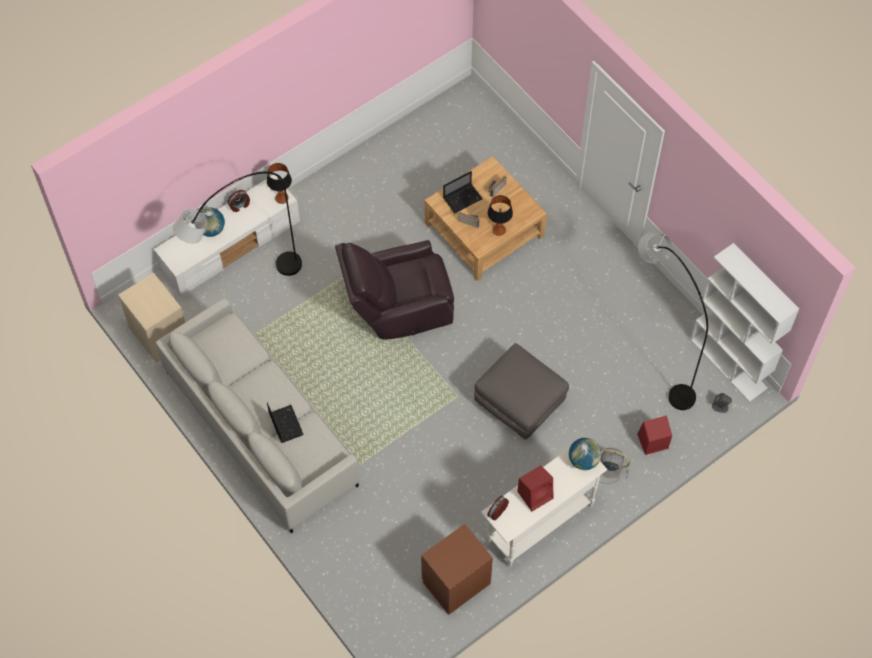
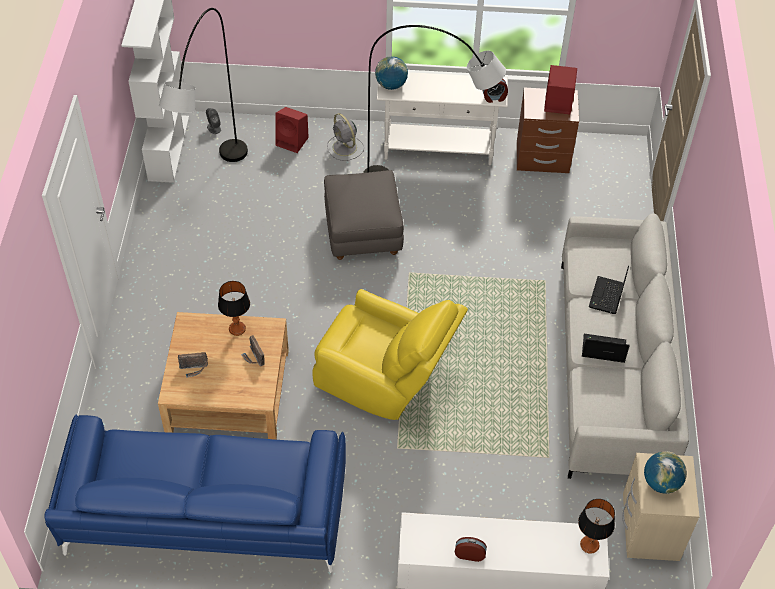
camera: 140 degrees left, 10 degrees down
grey floor lamp [173,172,302,276] -> grey floor lamp moved to [363,25,506,173]
globe [196,207,225,237] -> globe moved to [644,451,687,494]
table lamp [267,163,292,204] -> table lamp moved to [578,499,615,554]
brown armchair [335,240,454,340] -> yellow armchair [312,289,468,420]
laptop [443,171,483,213] -> laptop moved to [582,334,630,363]
red speaker [517,465,553,511] -> red speaker moved to [544,65,577,114]
none -> blue sofa [44,414,346,573]

